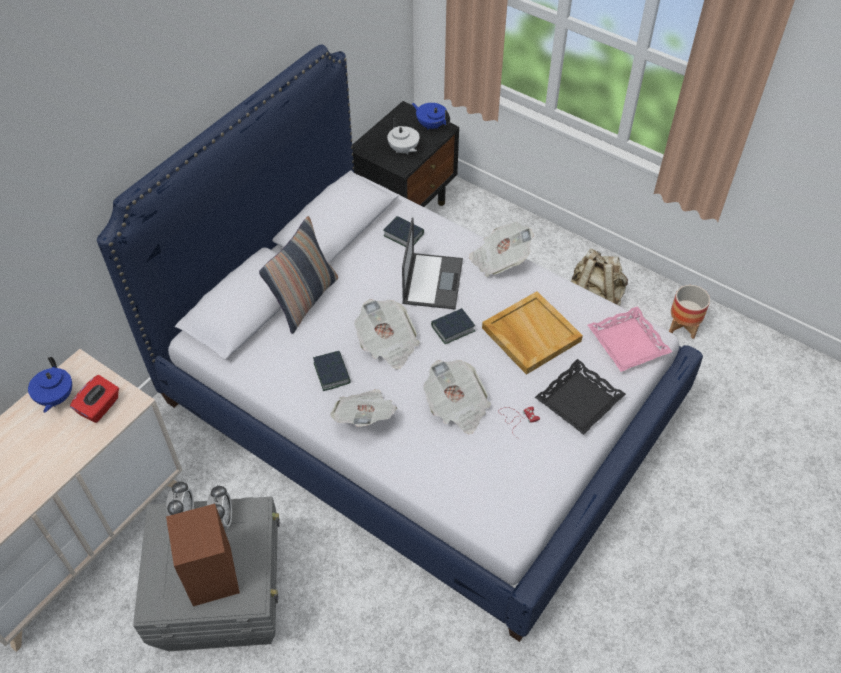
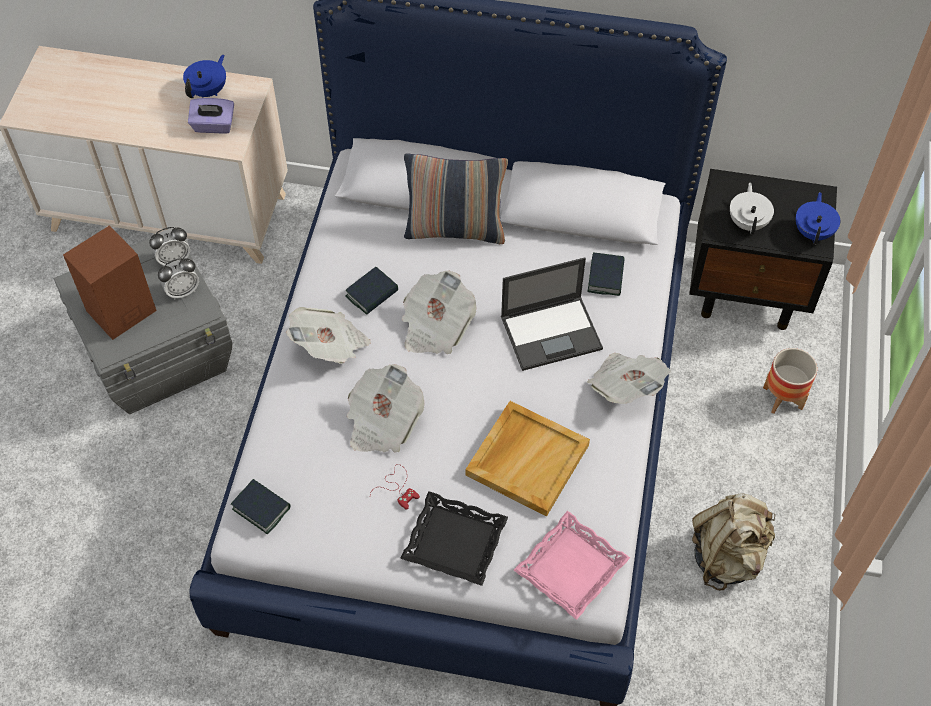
camera: 65 degrees right, 5 degrees up
blue teapot [28,357,72,413] -> blue teapot turned 150 degrees clockwise [183,55,226,98]
red tissue box [70,375,119,423] -> purple tissue box [188,98,234,134]
white teapot [387,118,420,155] -> white teapot turned 150 degrees clockwise [730,183,774,235]
book [431,308,475,344] -> book moved to [231,479,290,535]
planter [669,285,710,339] -> planter moved to [763,348,817,414]

